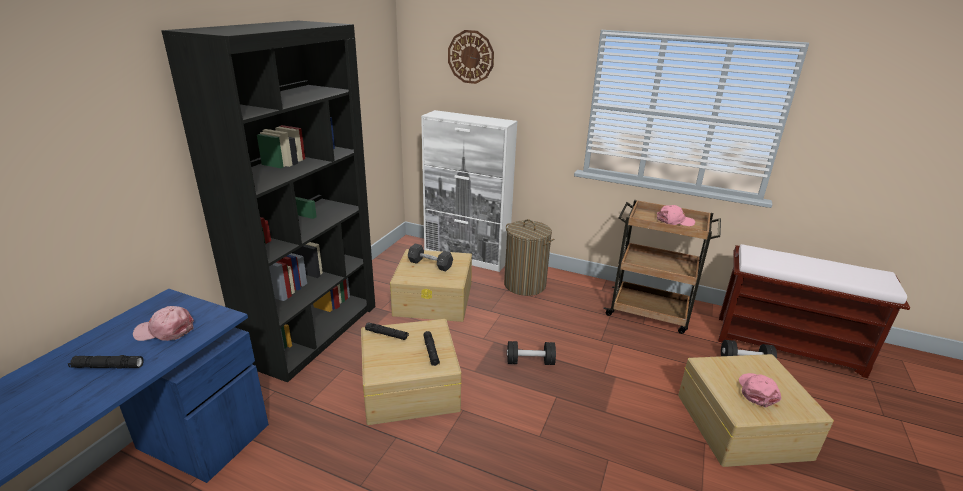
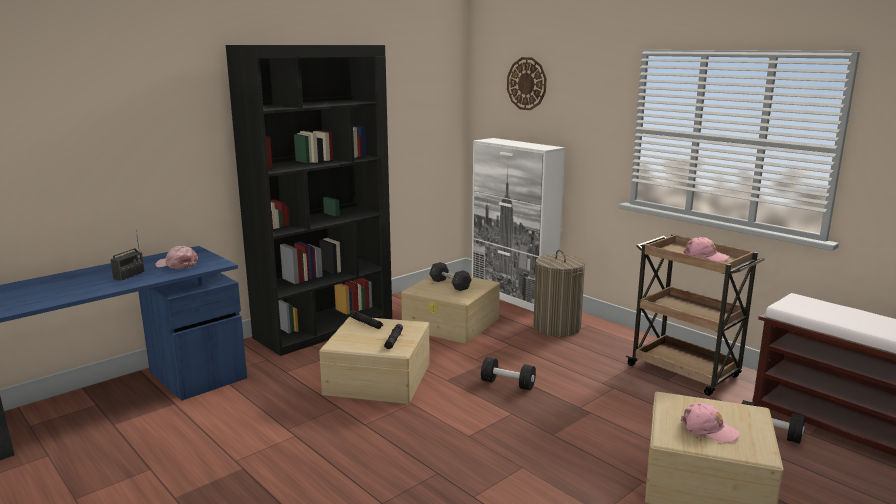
camera: 25 degrees right, 10 degrees down
black flashlight [68,355,144,368] -> radio [110,231,145,281]
pink cap [739,373,781,408] -> pink cap turned 90 degrees clockwise [681,402,740,443]

